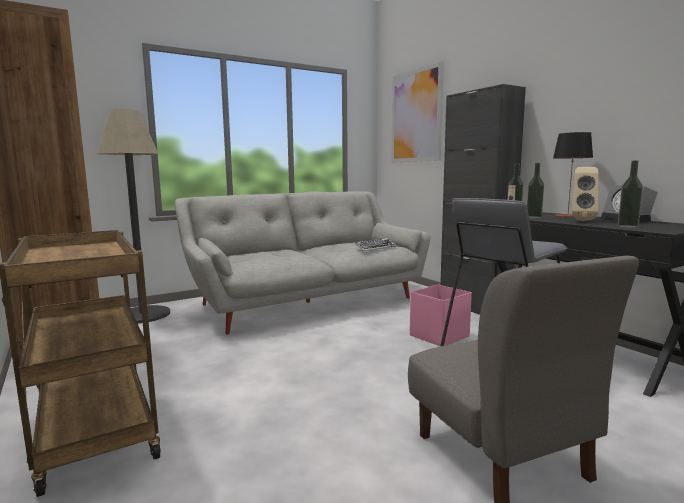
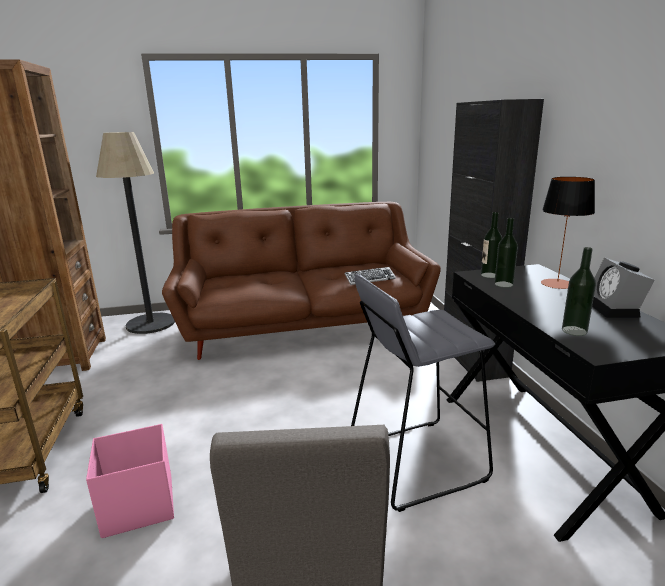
camera: 20 degrees right, 10 degrees up
grey sofa [175,191,430,335] -> brown sofa [162,202,441,360]
picture [391,61,444,162] -> none
pink storage box [410,284,472,346] -> pink storage box moved to [86,424,174,538]
beige speaker [572,167,599,221] -> none

